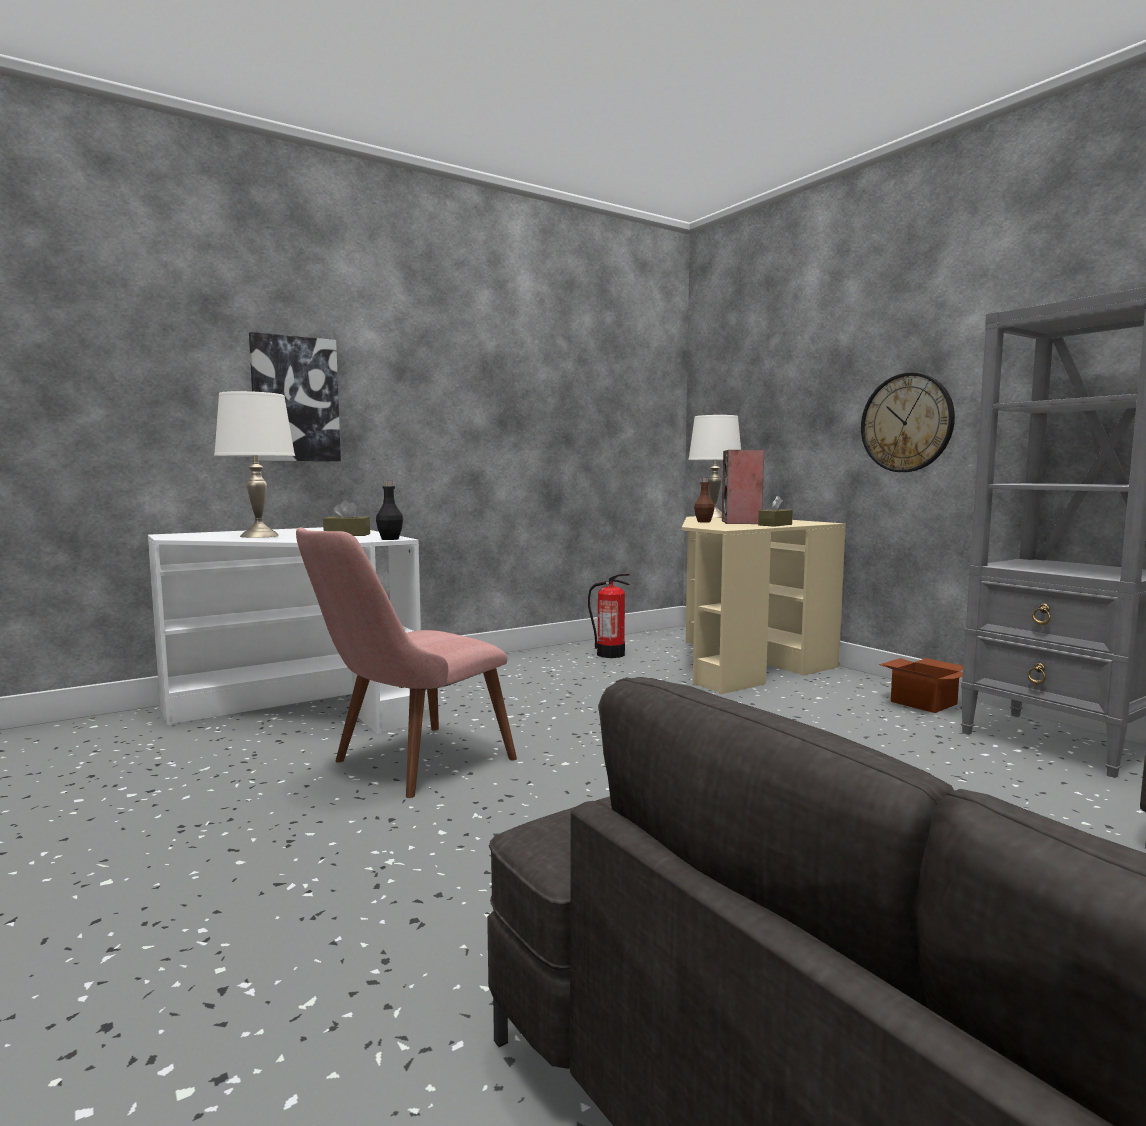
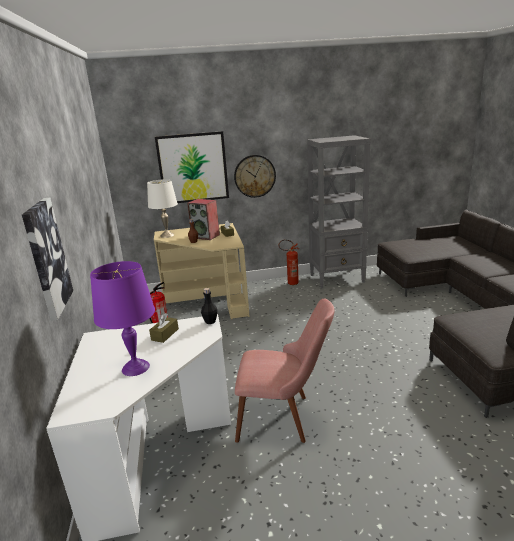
camera: 65 degrees left, 15 degrees up
white table lamp [214,391,295,538] -> purple table lamp [90,261,155,376]
pink chair [296,527,517,798] -> pink chair turned 60 degrees counterclockwise [235,299,334,443]
cardboard box [879,658,963,713] -> fire extinguisher [279,239,299,285]
none -> picture [155,131,229,203]

